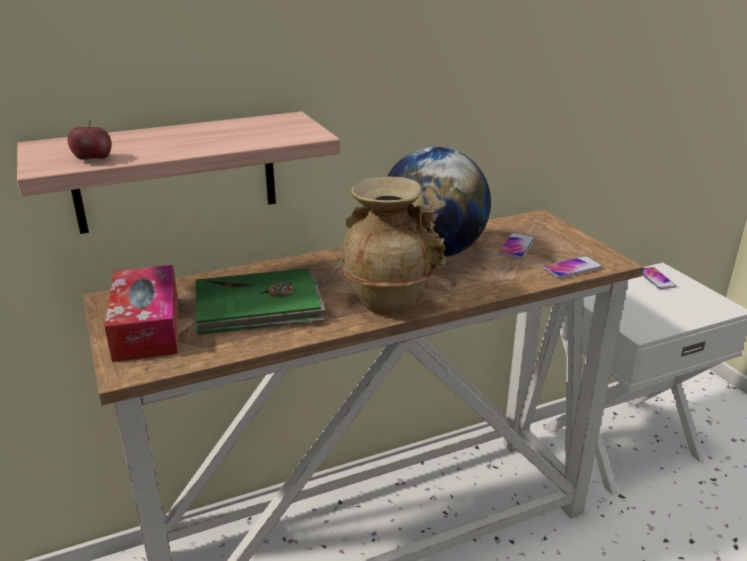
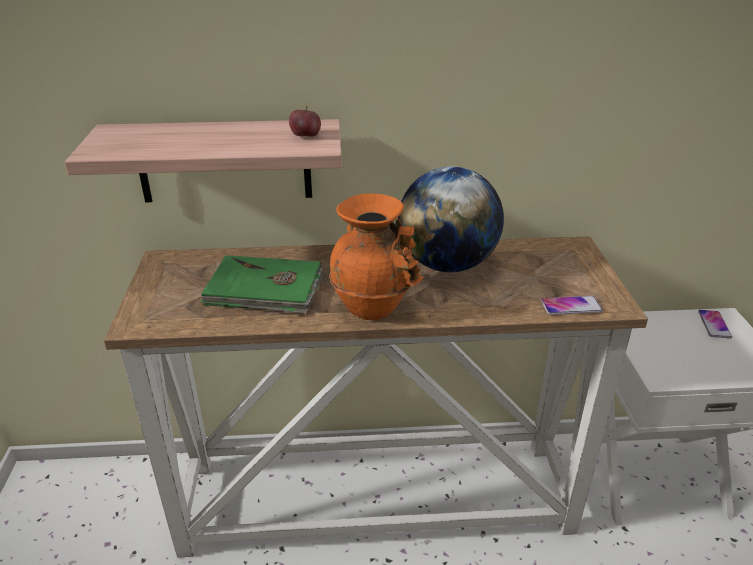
camera: 20 degrees right, 5 degrees up
apple [68,121,112,160] -> apple moved to [289,106,321,137]
tissue box [105,265,178,362] -> none
beige vase [342,176,446,315] -> orange vase [329,193,424,320]
phone [498,233,535,258] -> none

